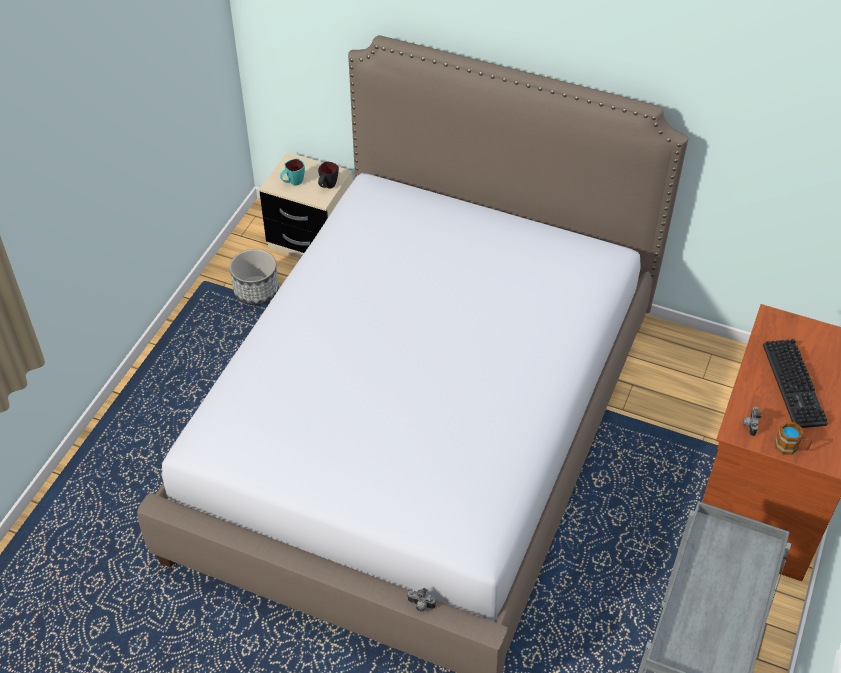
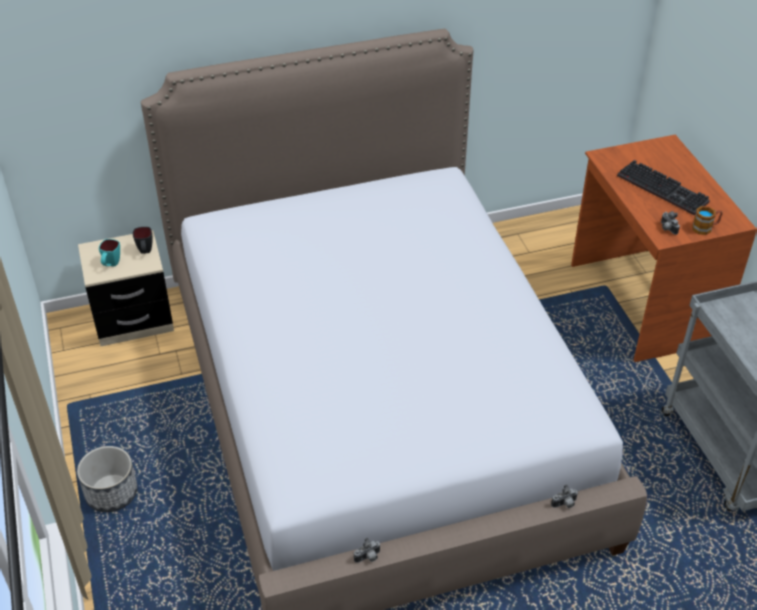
camera: 40 degrees left, 5 degrees down
planter [230,249,279,305] -> planter moved to [77,446,138,512]
none -> camera [354,538,381,563]

